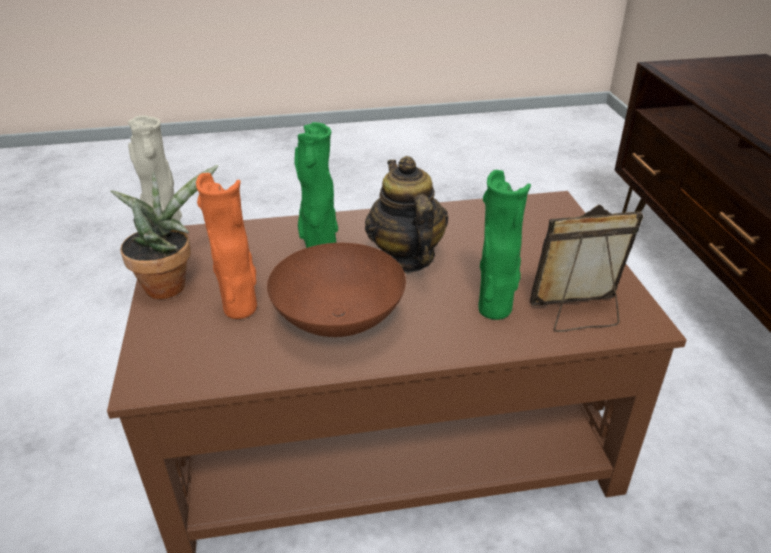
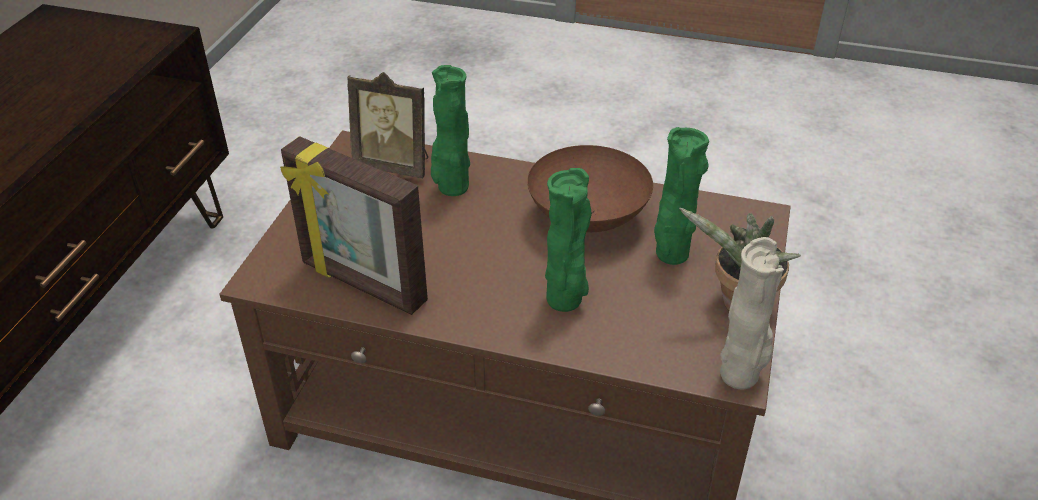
camera: 155 degrees left, 5 degrees up
orange vase [196,173,257,319] -> green vase [654,127,709,265]
teapot [365,156,448,273] -> none
none -> picture frame [280,137,428,315]

